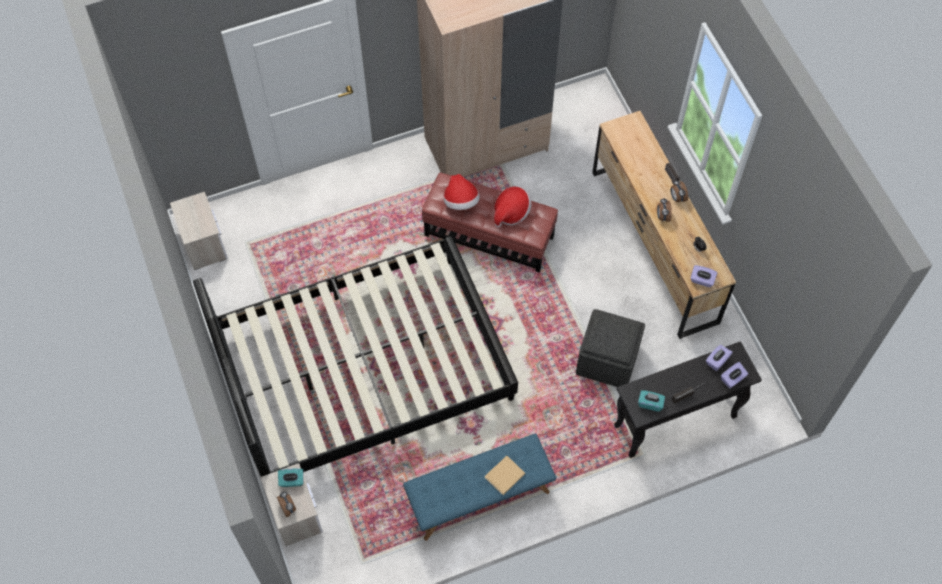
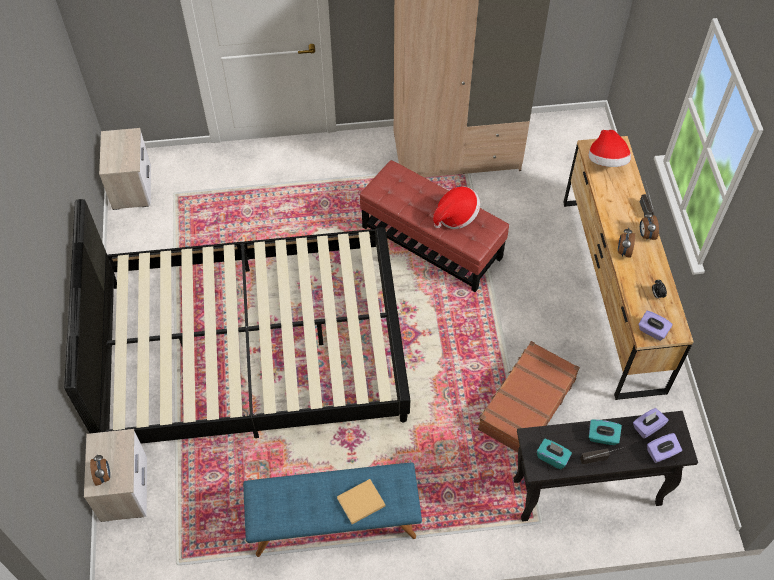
camera: 15 degrees right, 5 degrees down
turquoise tissue box [278,468,303,487] -> turquoise tissue box moved to [589,419,622,445]
hat [444,174,480,210] -> hat moved to [588,130,631,167]
grey ottoman [576,309,645,387] -> brown suitcase [478,341,580,452]

